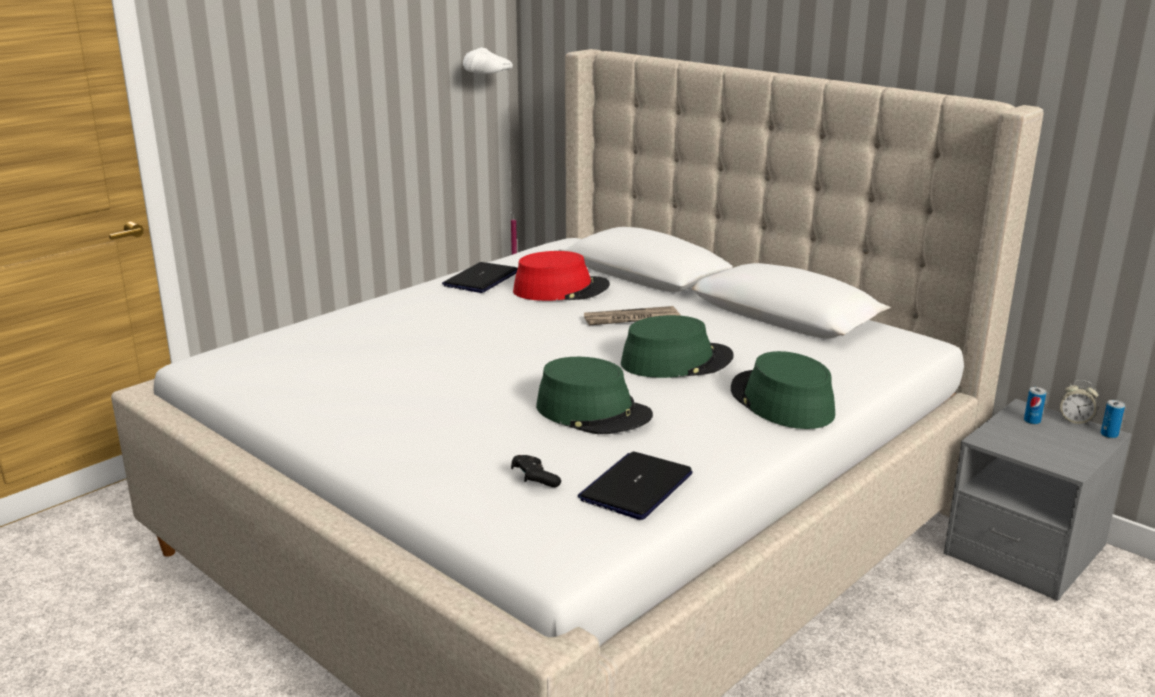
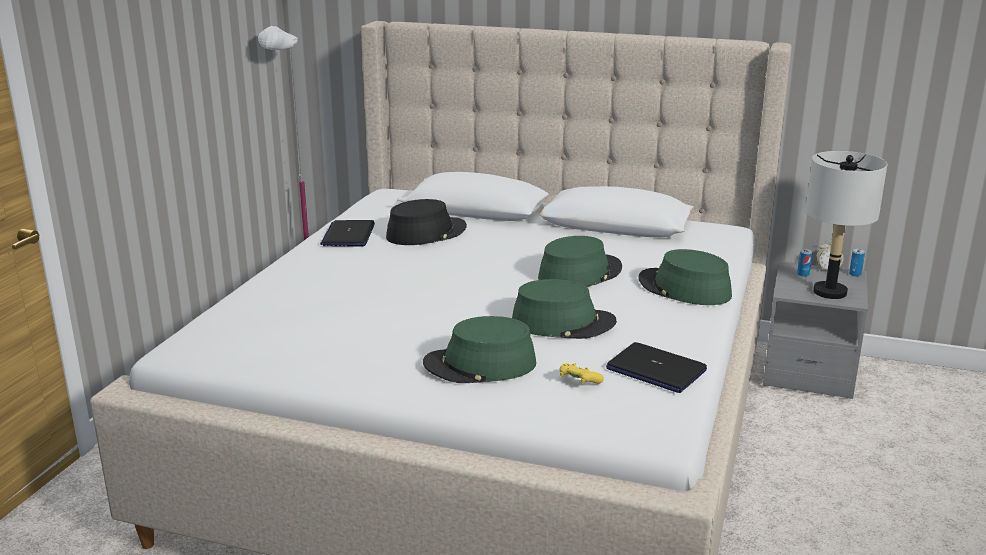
camera: 25 degrees left, 0 degrees up
black game controller [511,455,561,487] -> yellow game controller [560,363,604,384]
red hat [513,251,610,301] -> black hat [386,199,467,245]
laptop [578,452,693,520] -> laptop turned 60 degrees counterclockwise [606,342,707,393]
newspaper [584,306,681,326] -> none
none -> green hat [423,316,536,383]
none -> grey table lamp [805,151,887,299]

